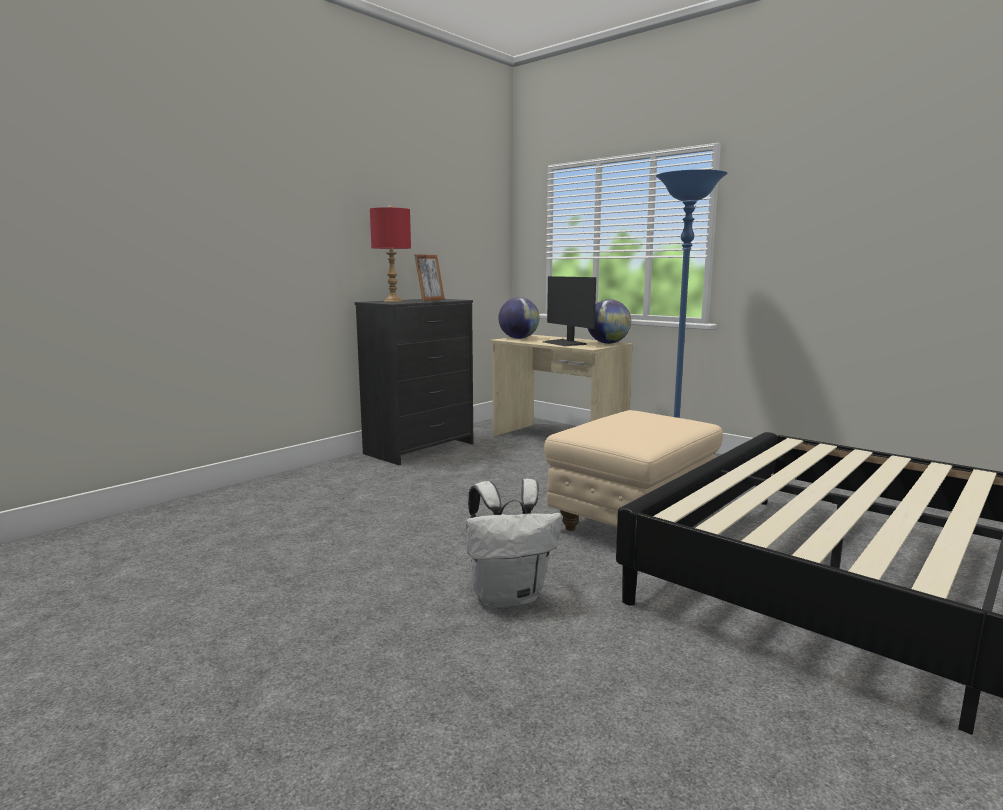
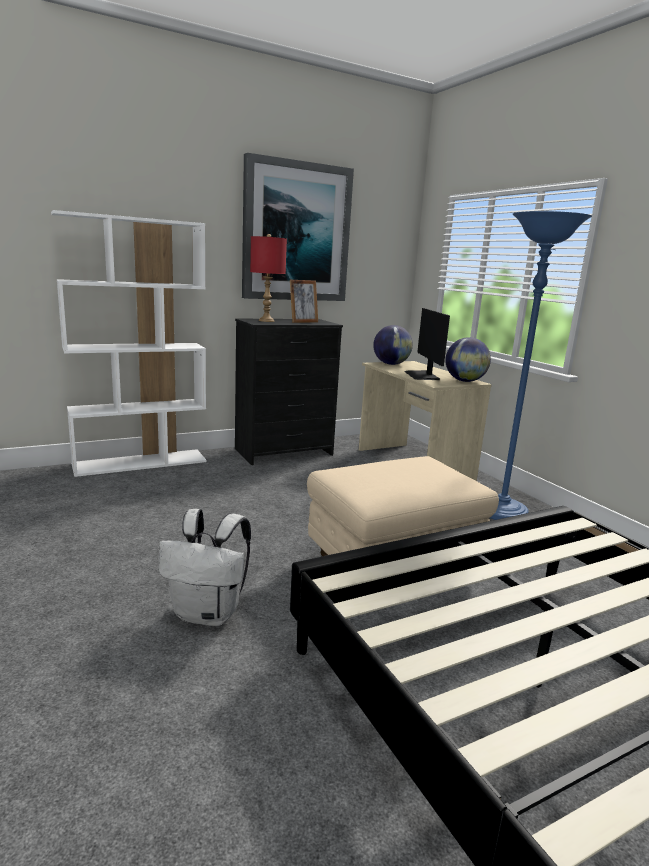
camera: 20 degrees right, 5 degrees up
none -> white bookcase [51,210,206,477]
none -> picture [242,153,354,301]

